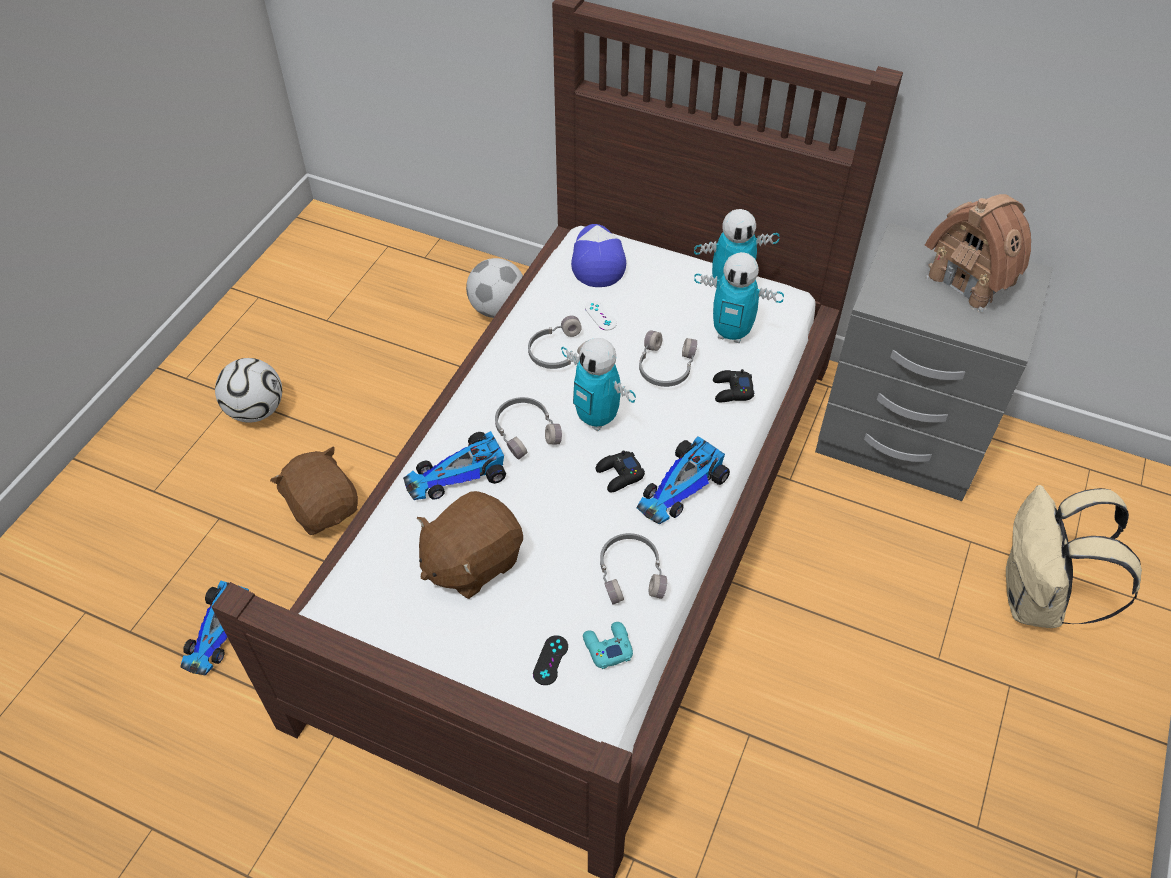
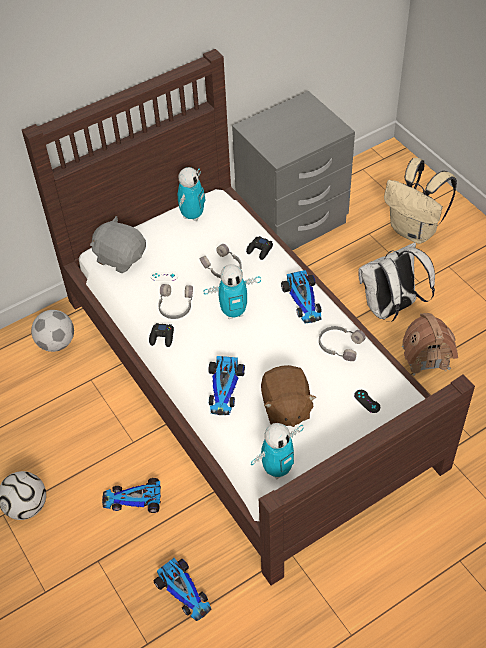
camera: 55 degrees left, 0 degrees up
brown plush toy [270,447,358,535] -> toy car [102,478,161,513]
grey headphones [495,397,562,460] -> none
cap [571,224,626,287] -> grey plush toy [90,216,146,273]
turquoise game controller [583,622,633,669] -> none
black game controller [596,450,645,493] -> black game controller moved to [149,323,174,347]
toy robot [694,252,784,343] -> toy robot moved to [251,423,304,479]
toy house [925,194,1031,313] -> toy house moved to [402,313,458,376]
none -> white backpack [358,242,435,322]

